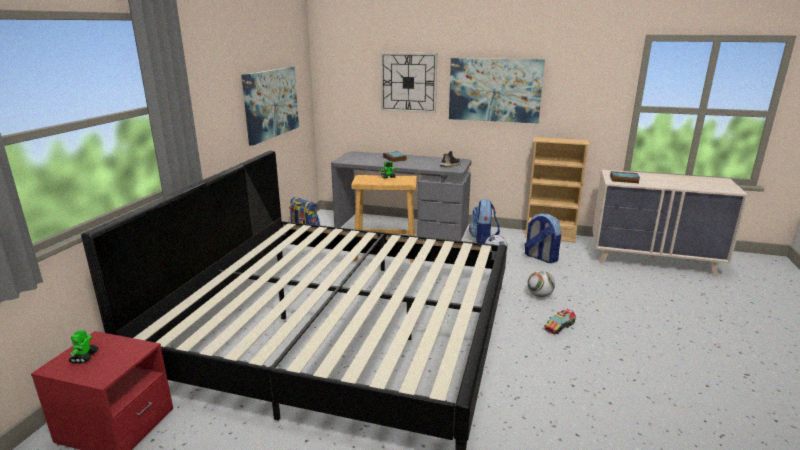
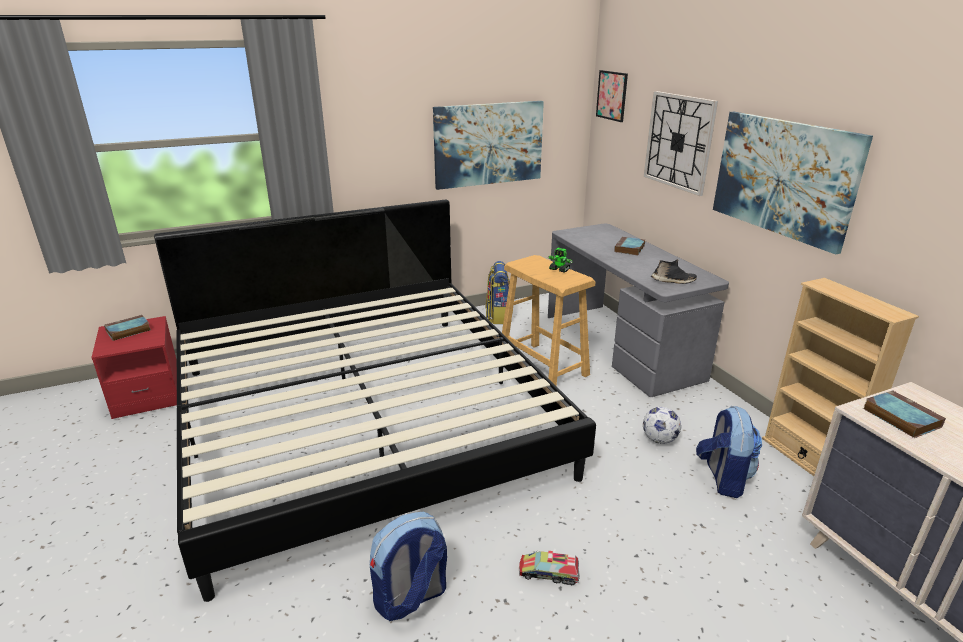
camera: 50 degrees right, 5 degrees up
toy robot [68,330,99,364] -> book [104,315,151,341]
backpack [469,199,500,244] -> backpack moved to [370,512,447,621]
football [527,270,555,297] -> none
none -> picture [596,70,628,122]

